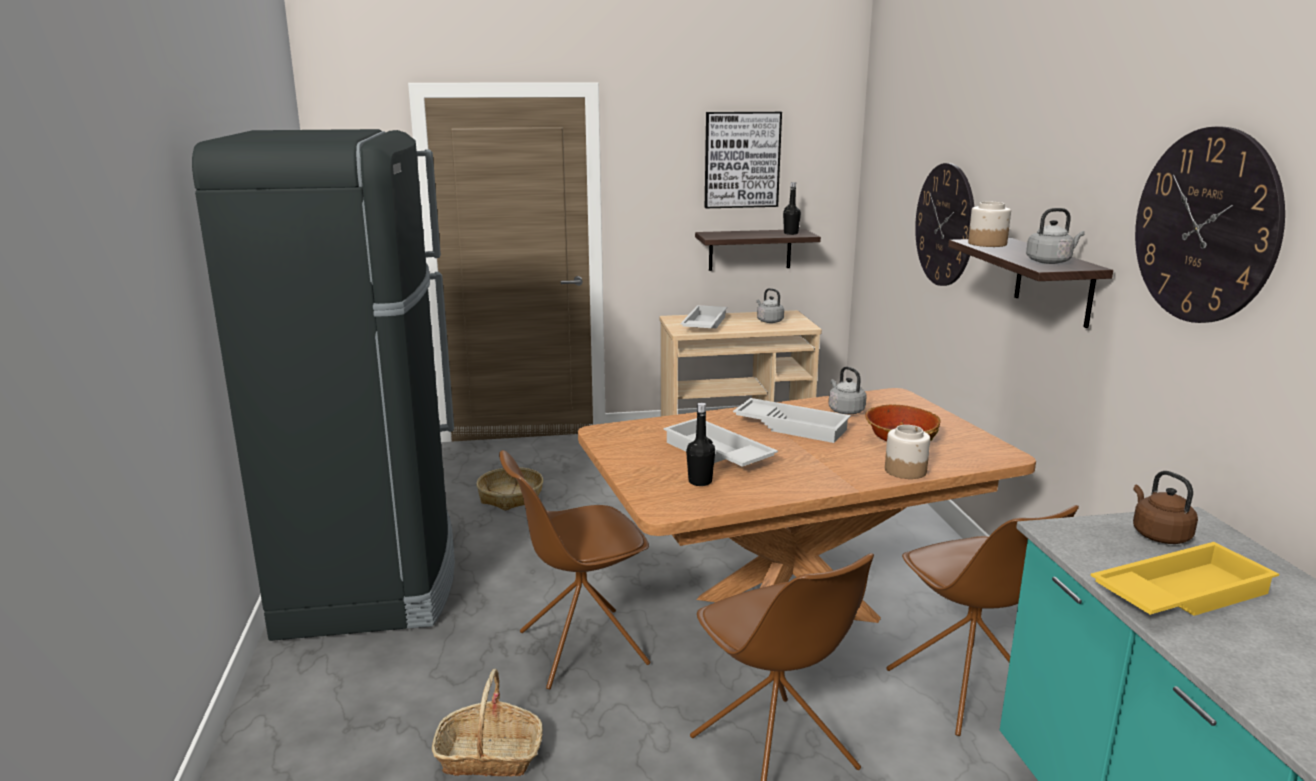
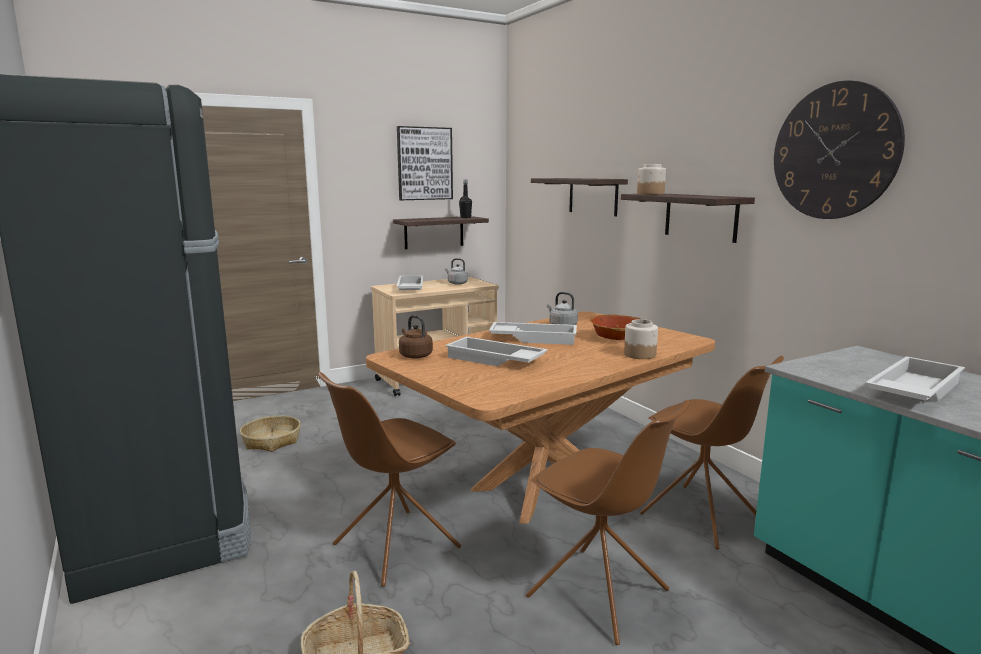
camera: 20 degrees left, 5 degrees down
black bottle [686,403,715,486] -> none
wall clock [915,163,974,286] -> shelf [531,178,628,216]
grey kettle [1026,208,1085,264] -> none
yellow tray [1090,542,1279,616] -> white tray [865,356,965,401]
brown kettle [1133,471,1198,544] -> brown kettle moved to [399,315,433,359]

